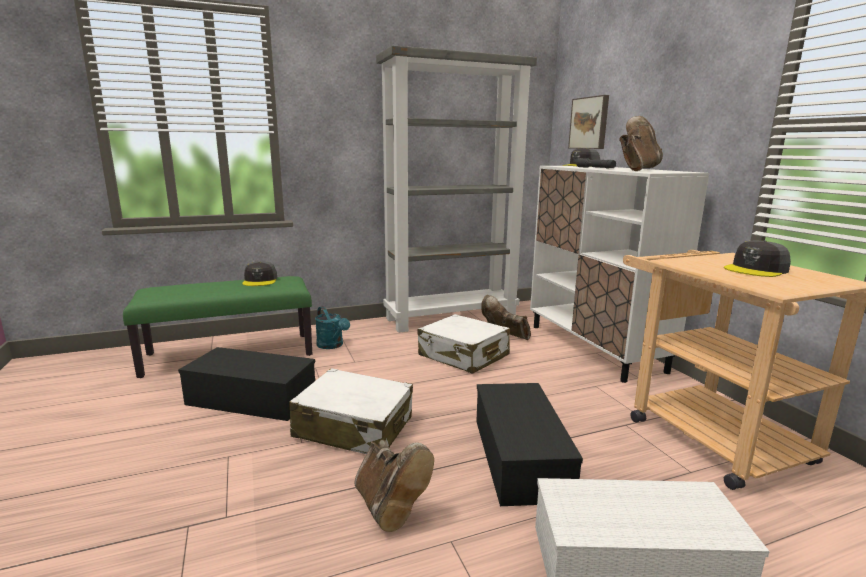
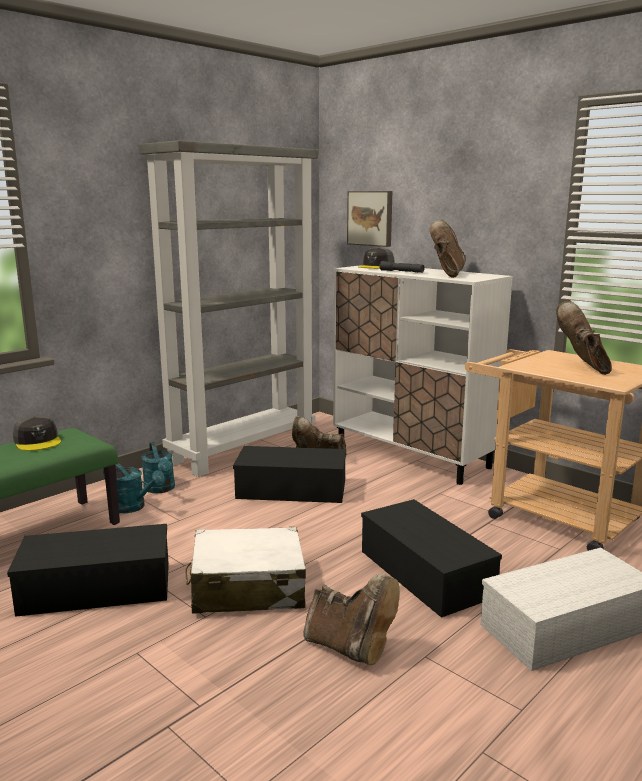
camera: 25 degrees left, 0 degrees up
white suitcase [418,314,510,374] -> black storage box [233,446,346,503]
grey cap [724,241,791,277] -> brown boot [556,301,612,375]
none -> turquoise watering can [141,442,175,493]

